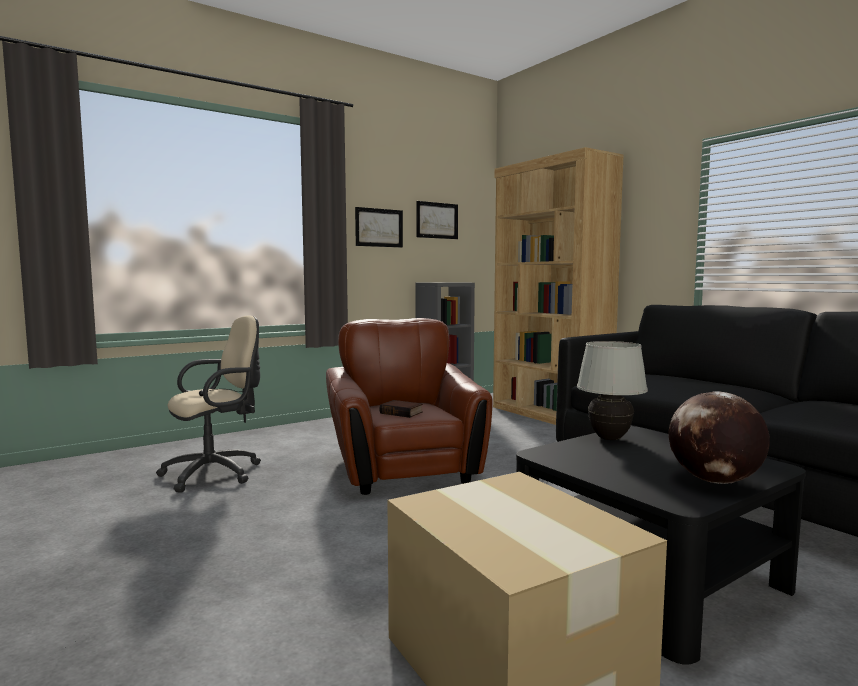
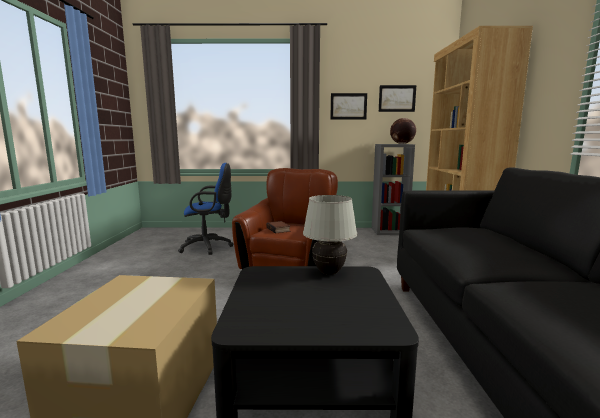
camera: 35 degrees right, 5 degrees up
beige office chair [156,315,261,493] -> blue office chair [178,163,233,255]
globe [669,391,770,484] -> globe moved to [390,118,416,144]

